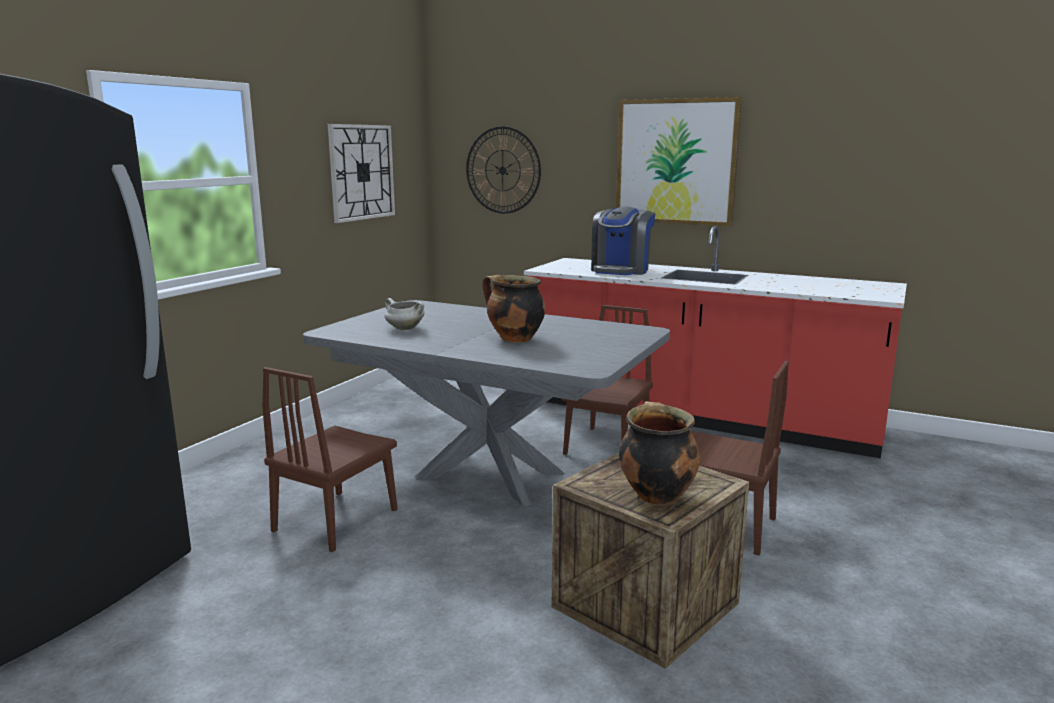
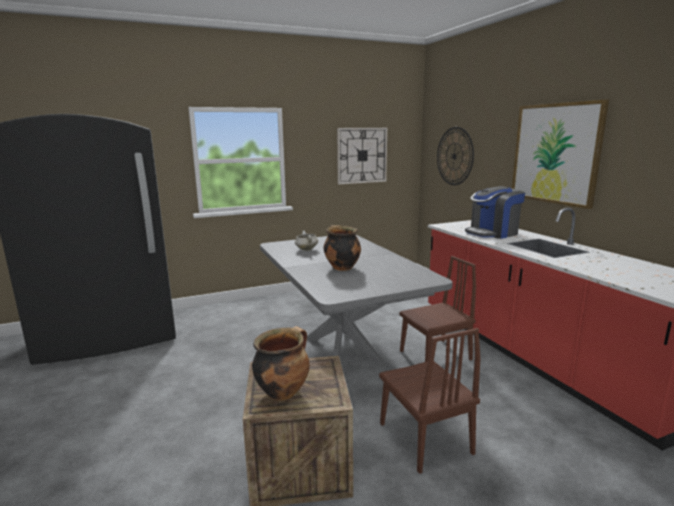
camera: 40 degrees right, 0 degrees up
brown chair [262,367,398,552] -> none

